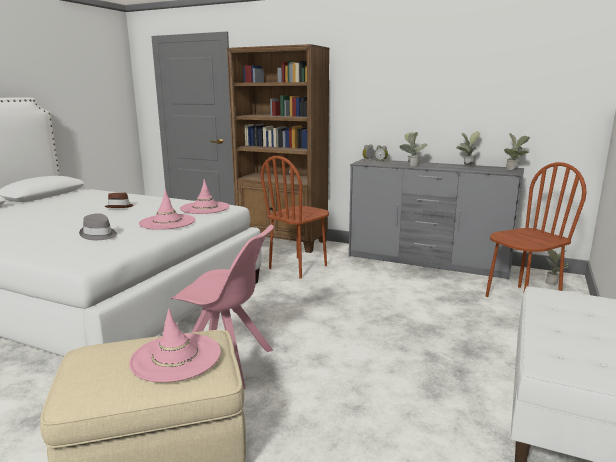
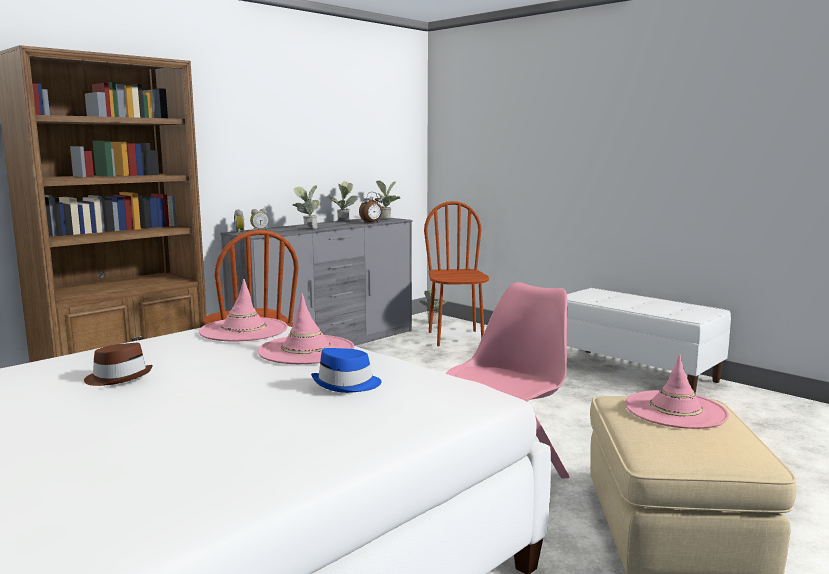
camera: 70 degrees left, 5 degrees down
grey hat [79,213,117,240] -> blue hat [311,348,381,393]
none -> alarm clock [359,192,383,223]

